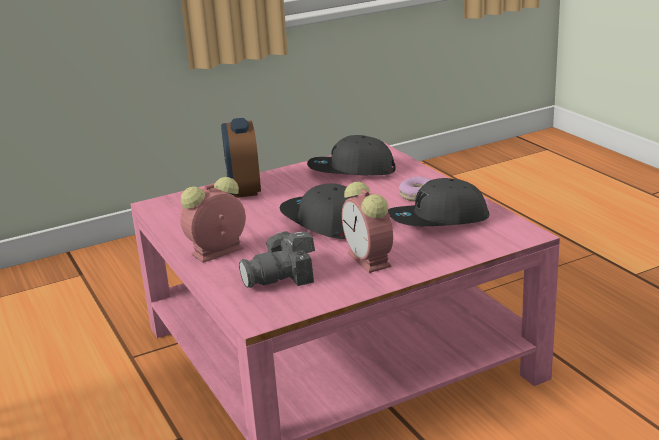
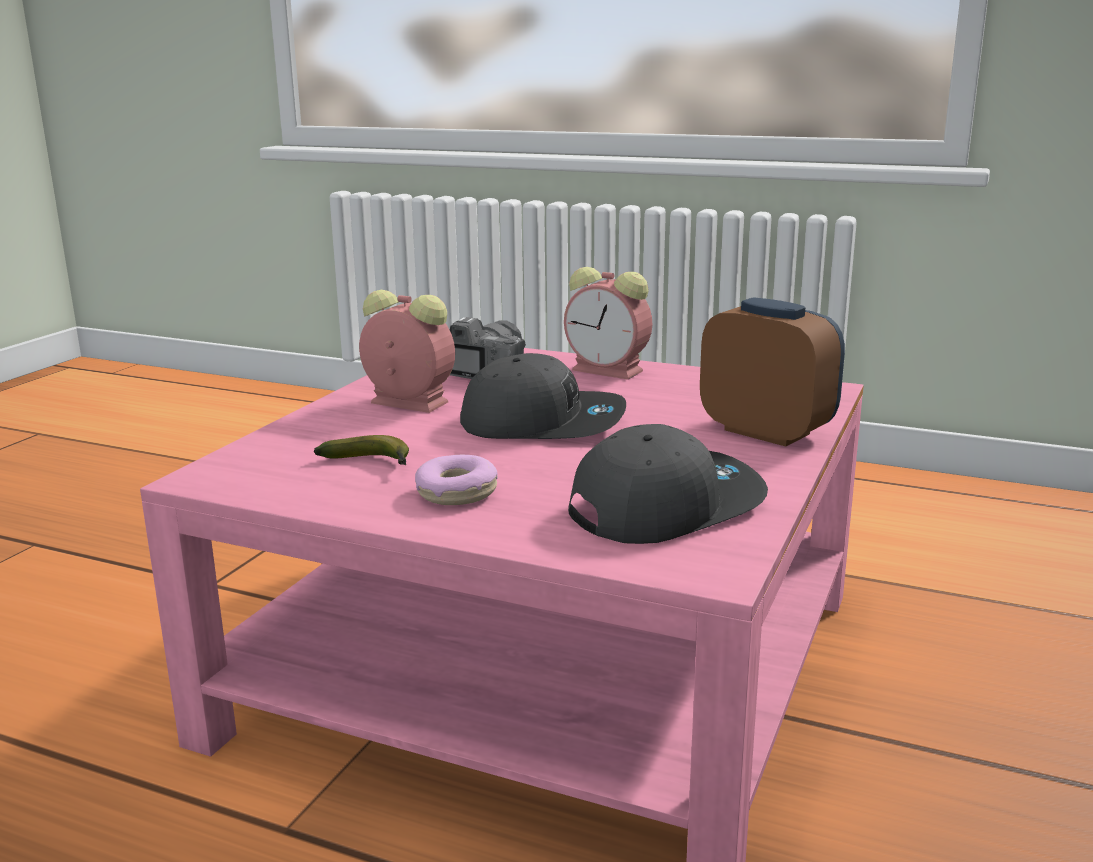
camera: 140 degrees right, 5 degrees down
alarm clock [180,177,246,263] -> alarm clock turned 105 degrees clockwise [564,267,652,379]
grey cap [388,178,489,226] -> banana [314,435,409,465]

